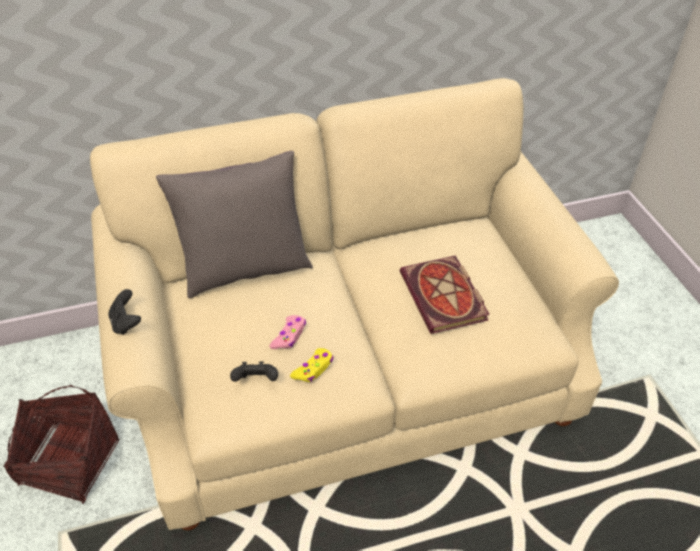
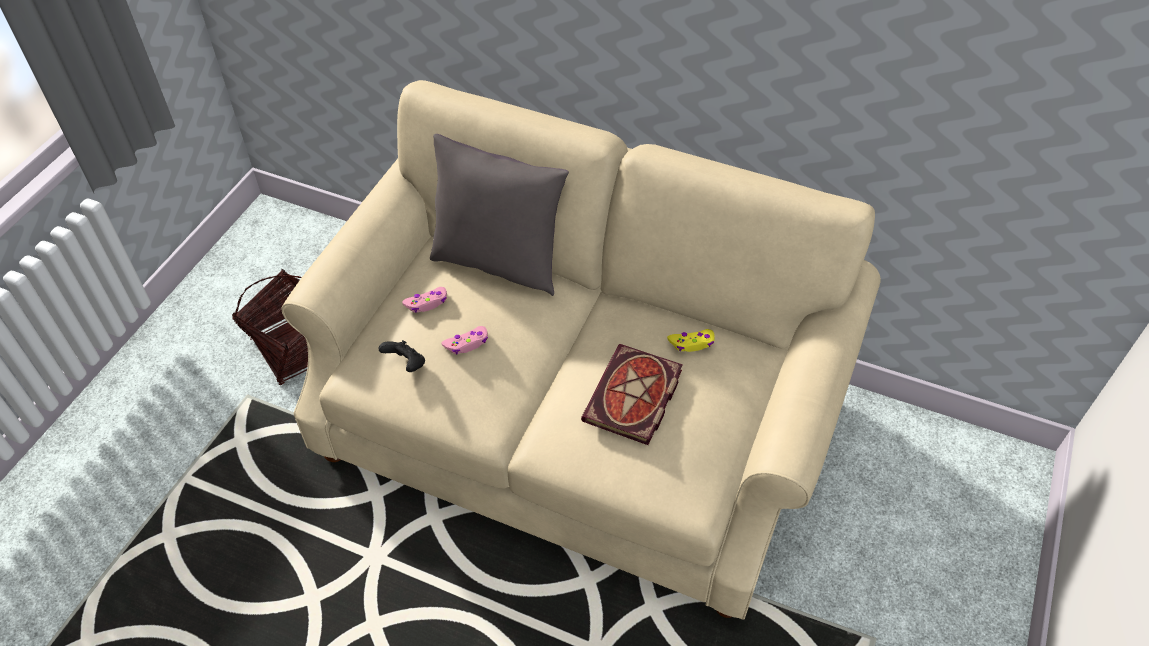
camera: 40 degrees right, 5 degrees up
black game controller [108,289,141,335] -> none
yellow game controller [290,348,333,382] -> yellow game controller moved to [667,329,715,352]
none -> pink game controller [402,287,447,313]

